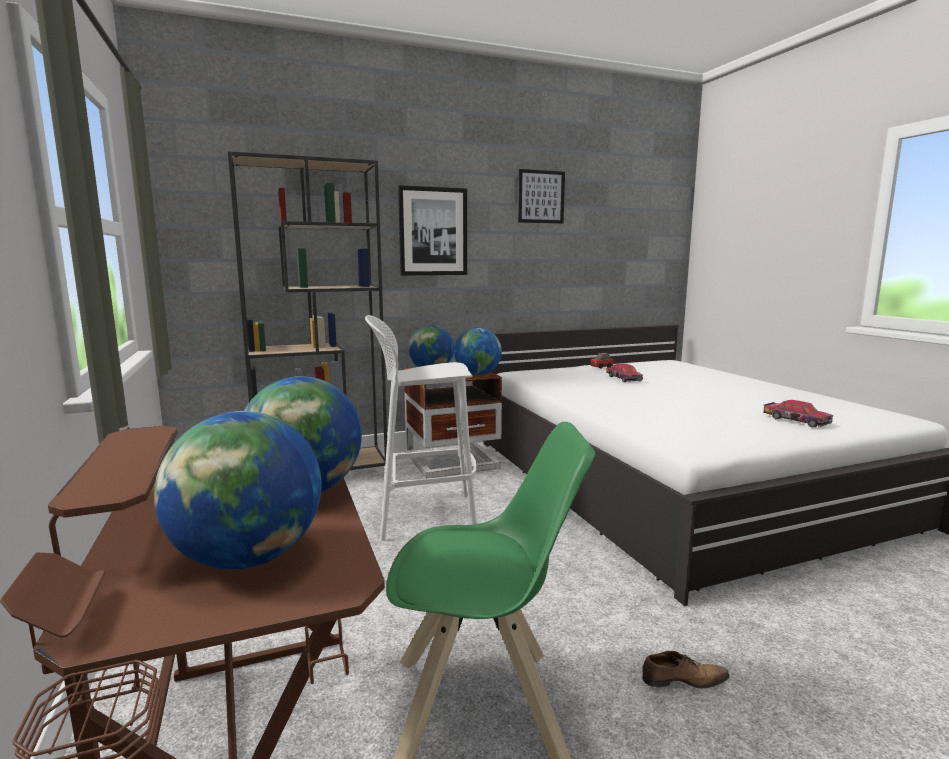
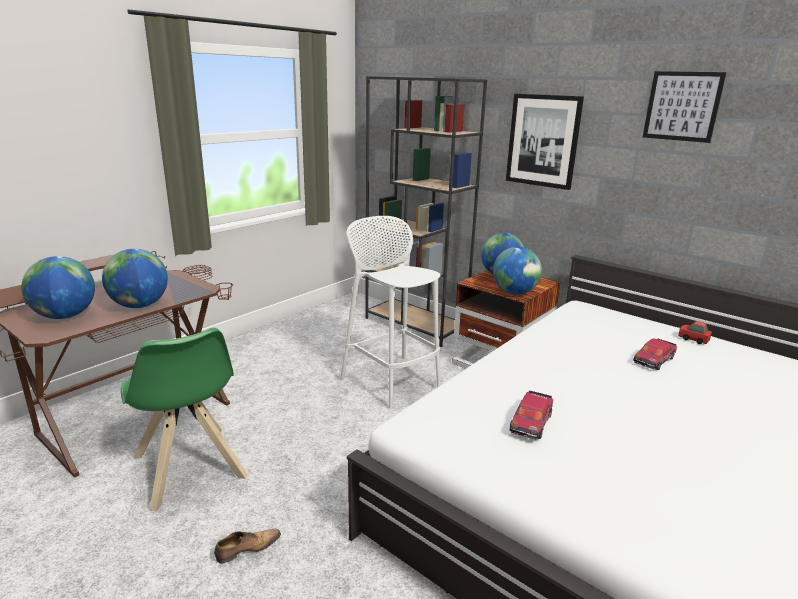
camera: 60 degrees right, 10 degrees up
shoe [642,651,730,689] -> shoe turned 90 degrees counterclockwise [214,529,281,564]
toy car [763,400,833,428] -> toy car moved to [510,391,553,440]

